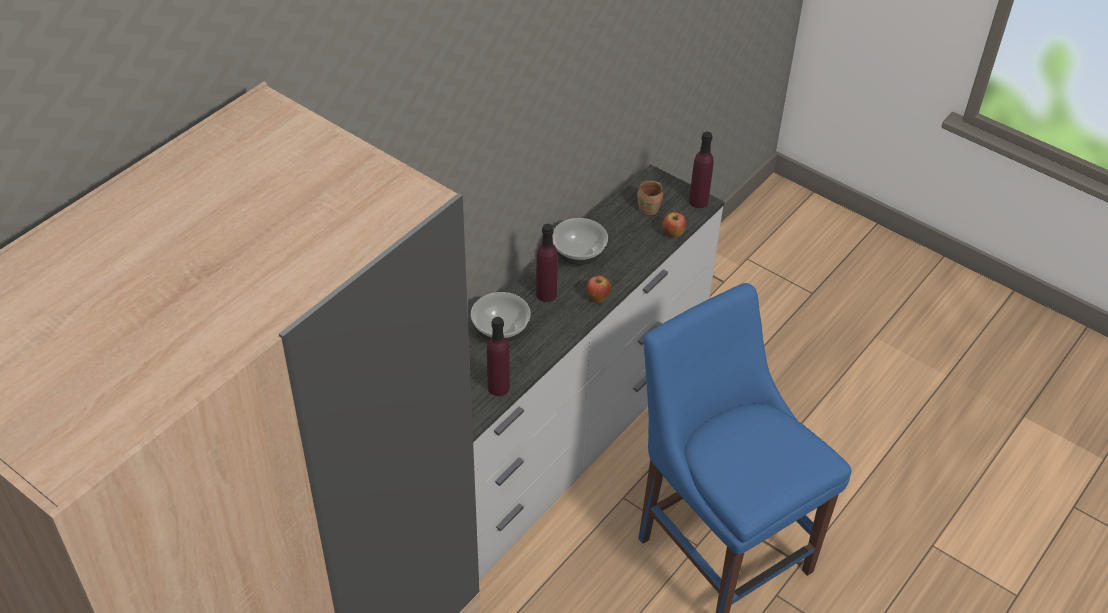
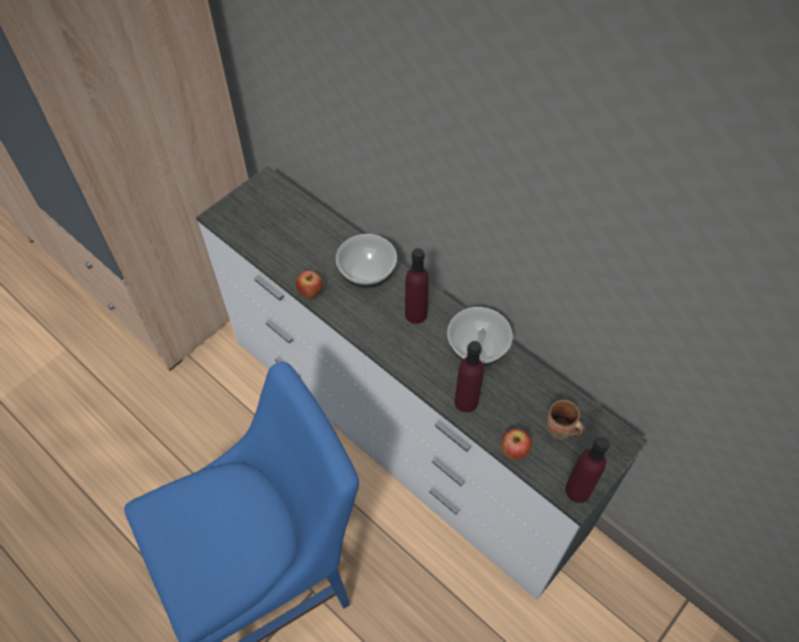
camera: 95 degrees right, 10 degrees up
purple bottle [487,317,510,396] -> purple bottle moved to [454,341,484,413]
apple [586,275,611,303] -> apple moved to [296,271,323,299]

